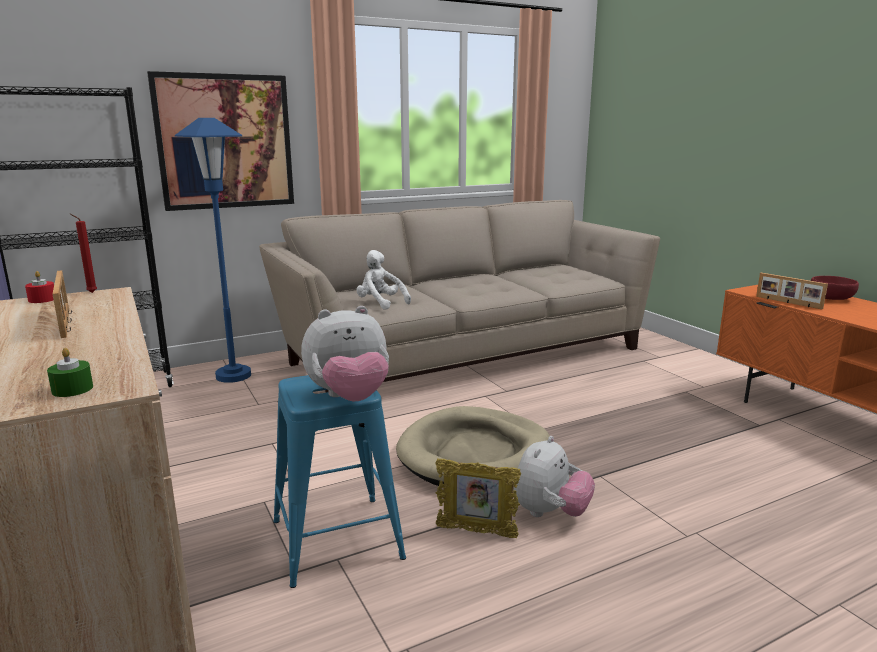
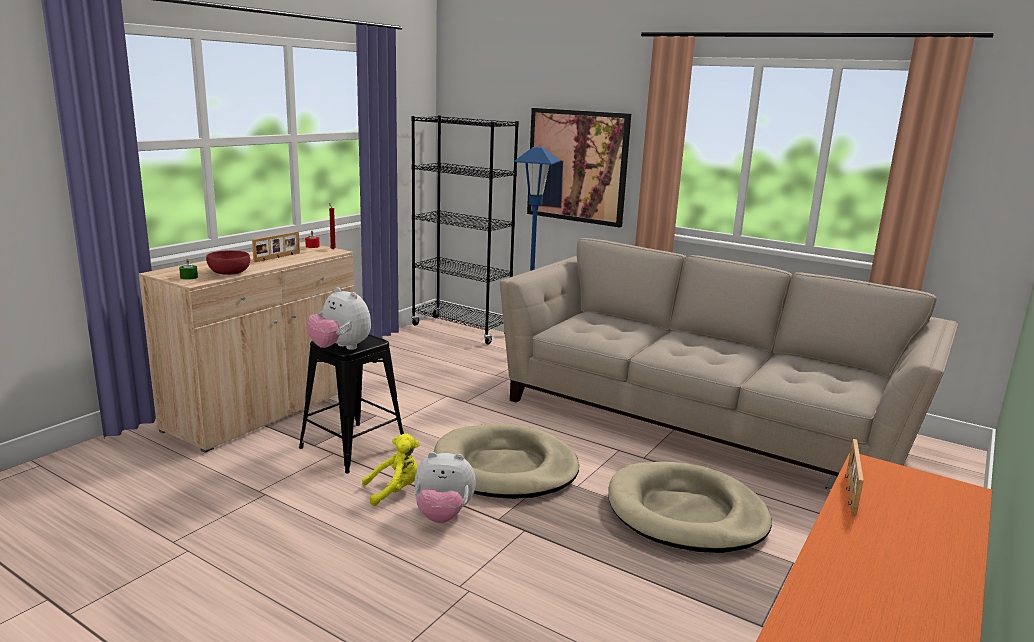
camera: 60 degrees right, 0 degrees up
blue stool [273,375,406,588] -> black stool [299,334,404,474]
white plush toy [356,250,411,310] -> none
picture frame [435,459,521,538] -> yellow plush toy [362,434,420,506]
red bowl [811,276,859,300] -> red bowl moved to [206,250,250,275]
none -> beige dog bed [608,462,772,553]

